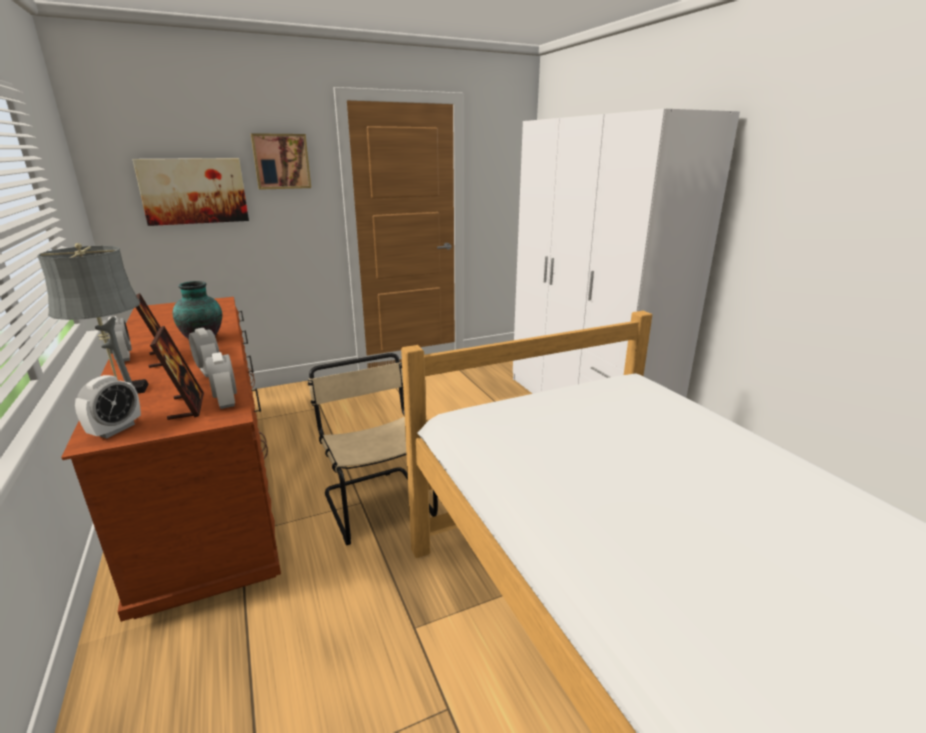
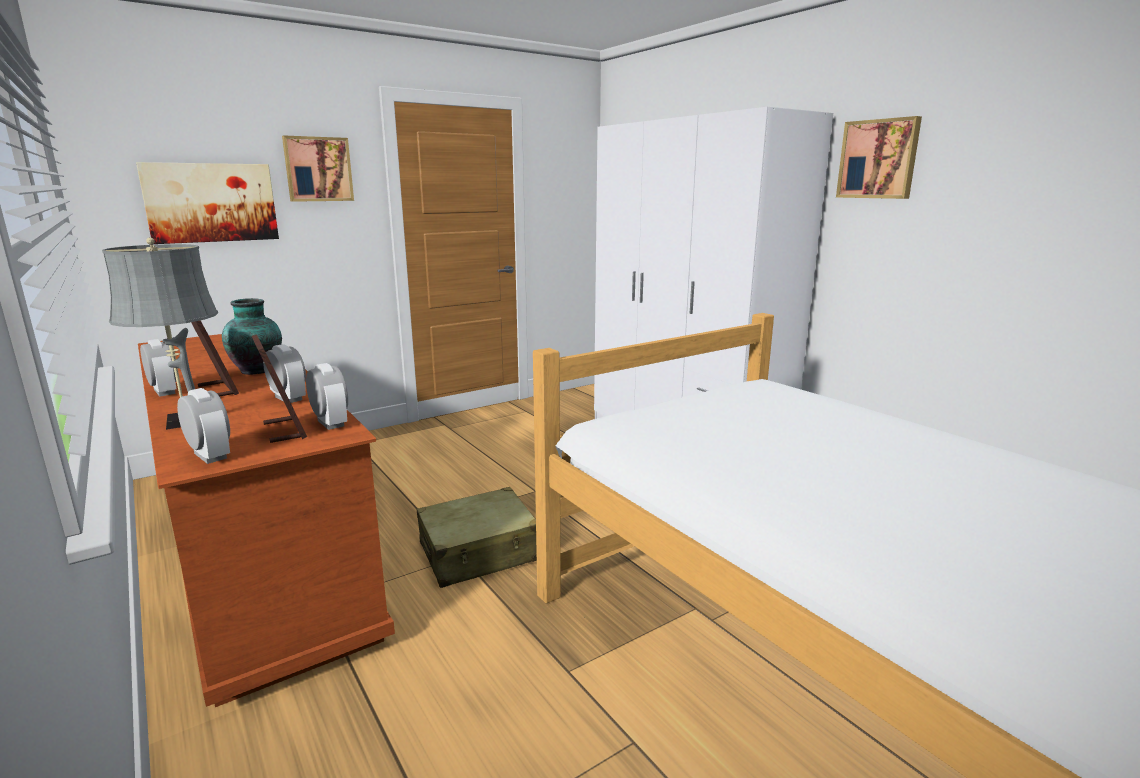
camera: 10 degrees left, 5 degrees down
alarm clock [75,375,141,438] -> alarm clock turned 60 degrees counterclockwise [177,388,230,464]
beige chair [308,353,438,545] -> beige suitcase [417,487,537,588]
none -> picture [836,116,922,199]

